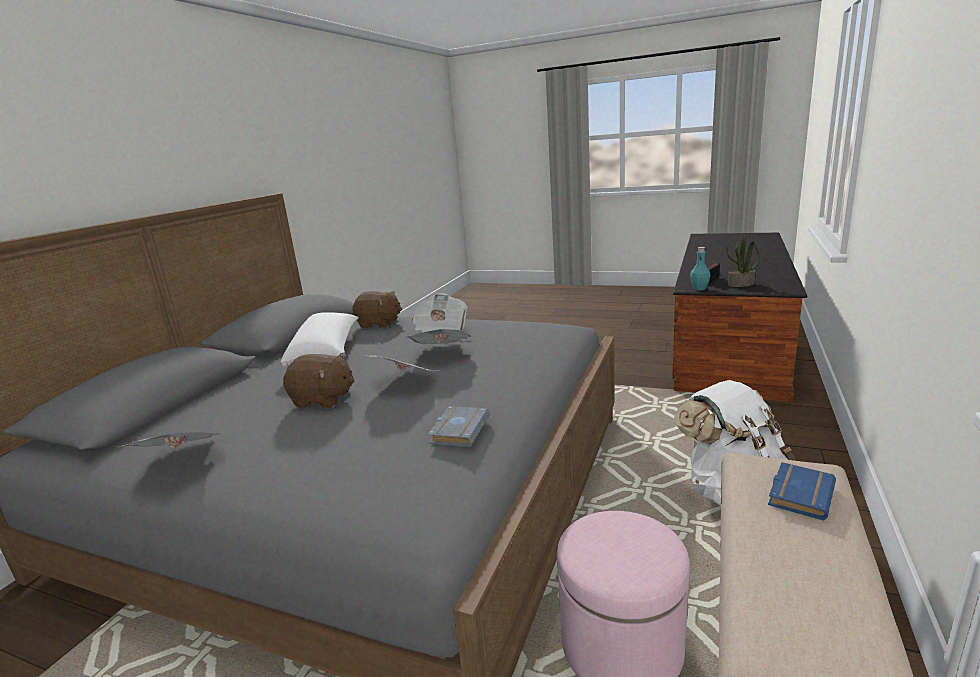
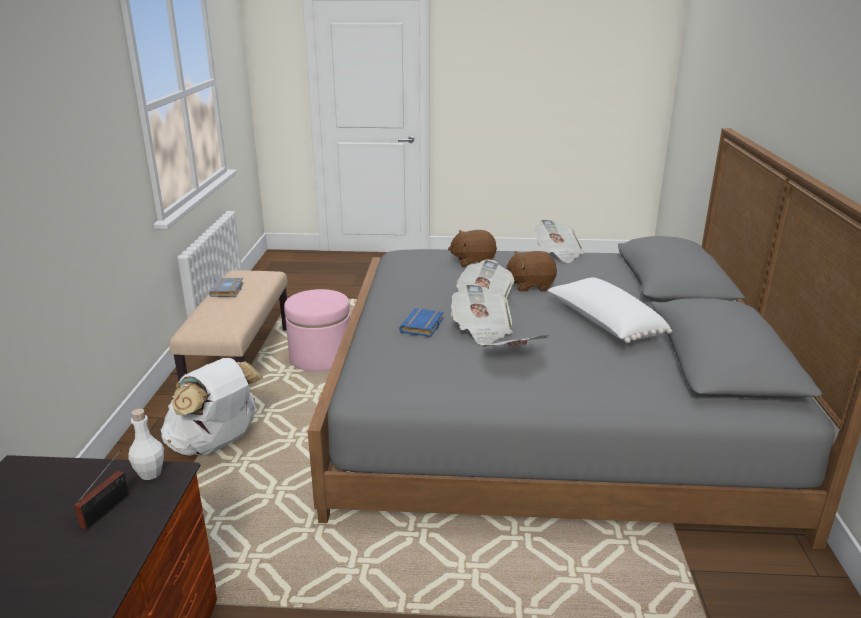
camera: 160 degrees right, 5 degrees up
brown plush toy [353,291,402,328] -> brown plush toy moved to [448,230,497,267]
grey book [428,406,490,447] -> grey book moved to [209,278,244,297]
turquoise bottle [690,247,711,290] -> white bottle [129,409,164,480]
potted plant [726,235,760,287] -> none
blue book [768,462,836,521] -> blue book moved to [399,308,443,337]

